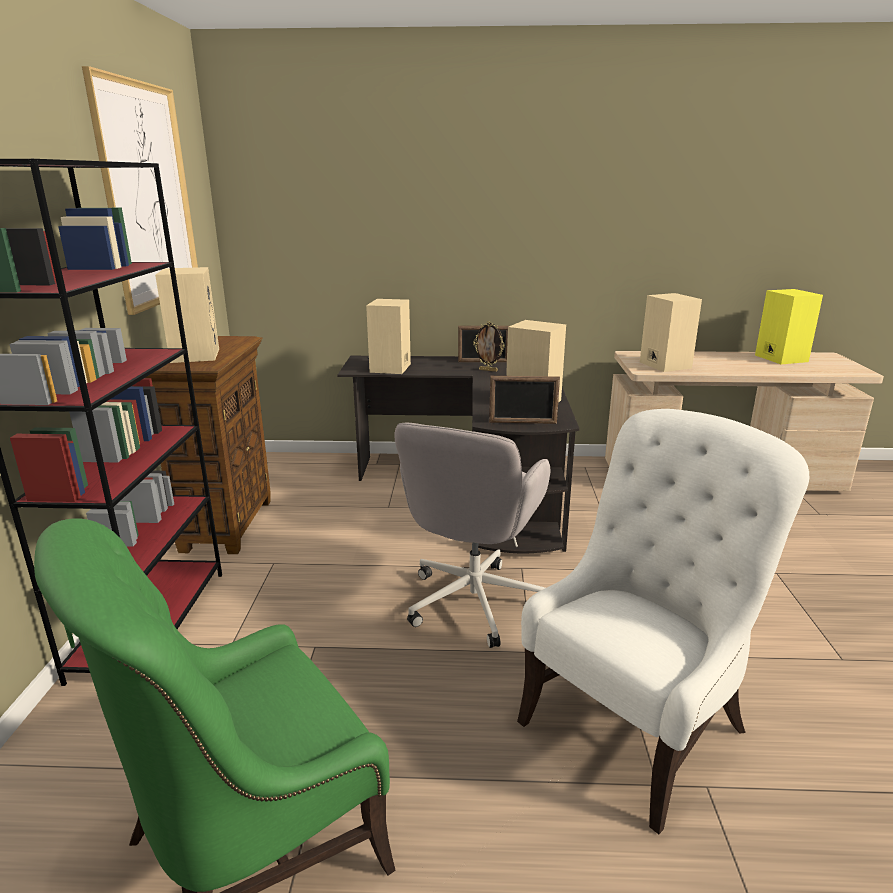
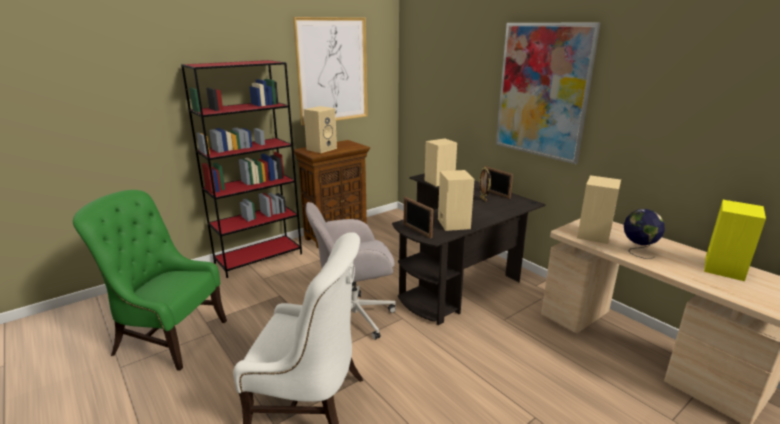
camera: 50 degrees right, 0 degrees up
none -> picture [496,23,600,164]
none -> globe [624,209,665,259]

